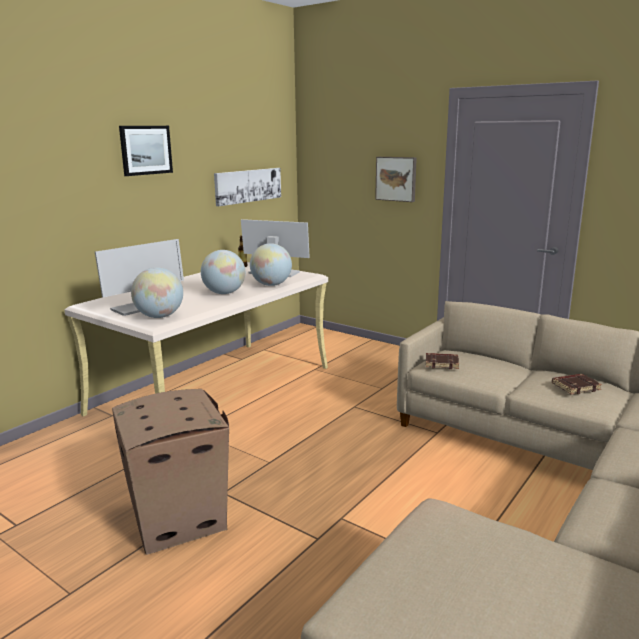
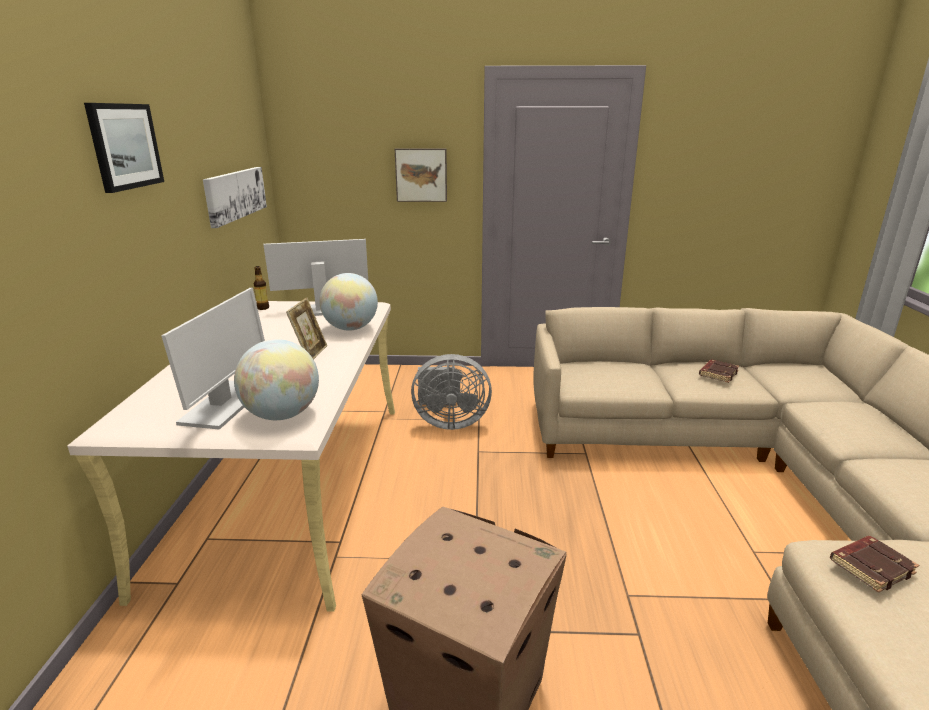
camera: 35 degrees left, 5 degrees up
globe [201,250,245,294] -> picture frame [286,298,327,360]
brown book [426,353,459,369] -> brown book moved to [830,536,919,593]
none -> grey fan [411,354,492,430]

